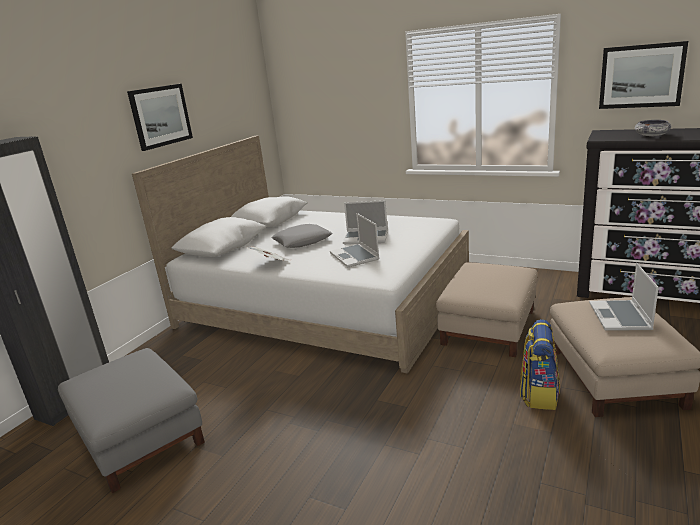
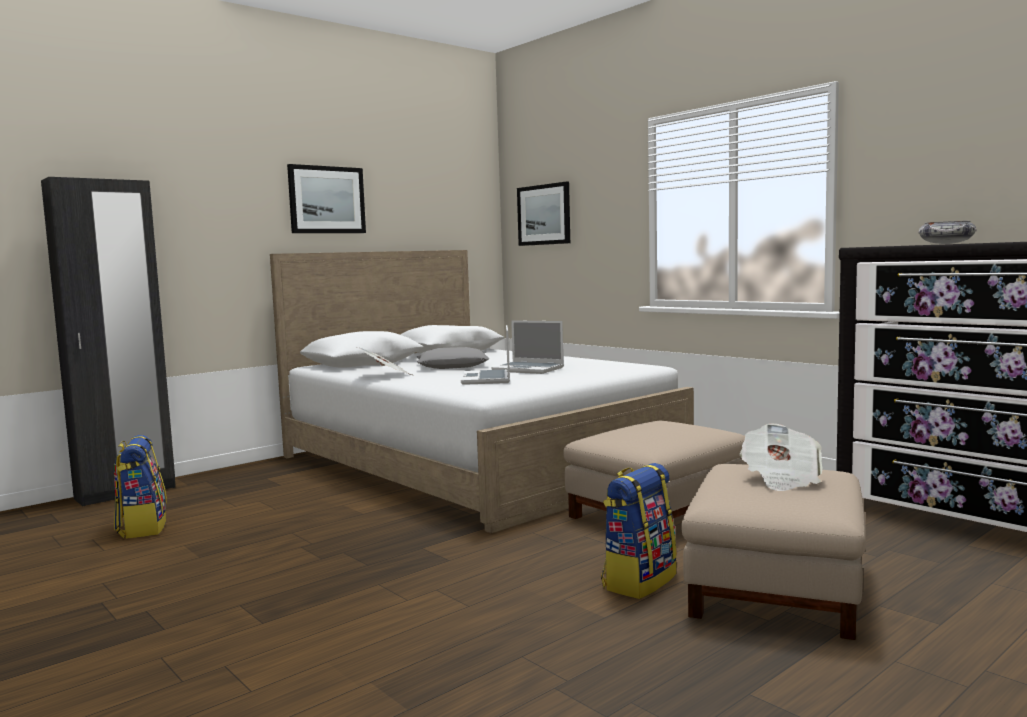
camera: 20 degrees right, 15 degrees down
grey ottoman [58,348,205,493] -> backpack [114,435,167,539]
laptop [589,263,659,331] -> newspaper [740,423,823,491]
picture [599,41,688,109] -> picture moved to [517,182,570,246]

